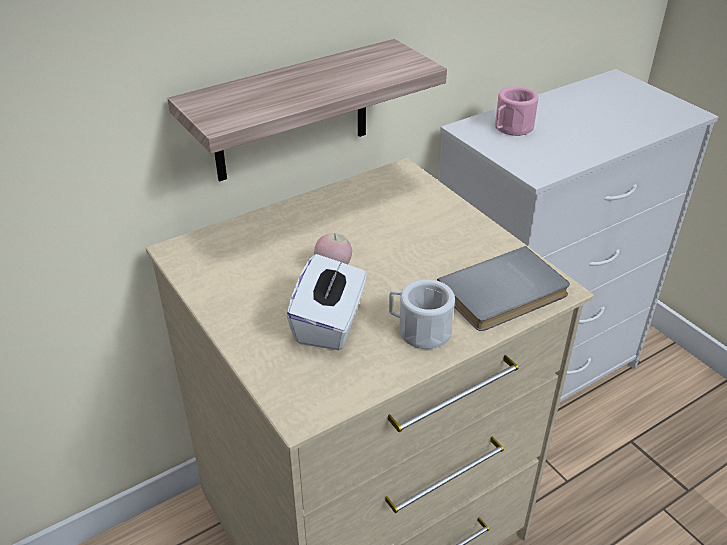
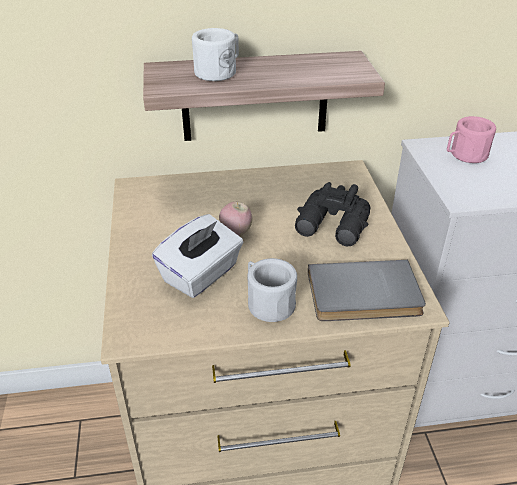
camera: 25 degrees right, 0 degrees up
none -> white mug [192,28,239,81]
none -> black binoculars [295,182,370,246]

